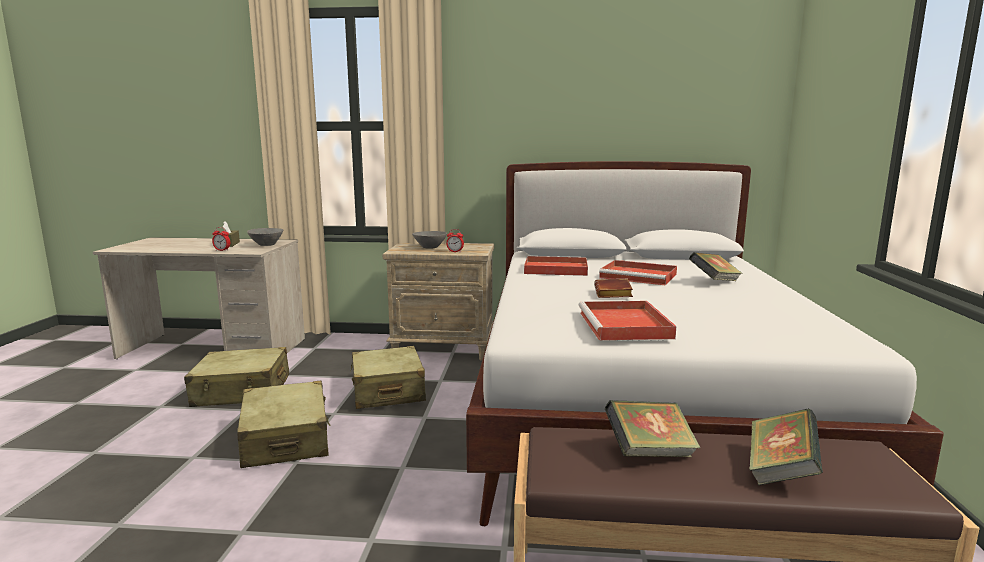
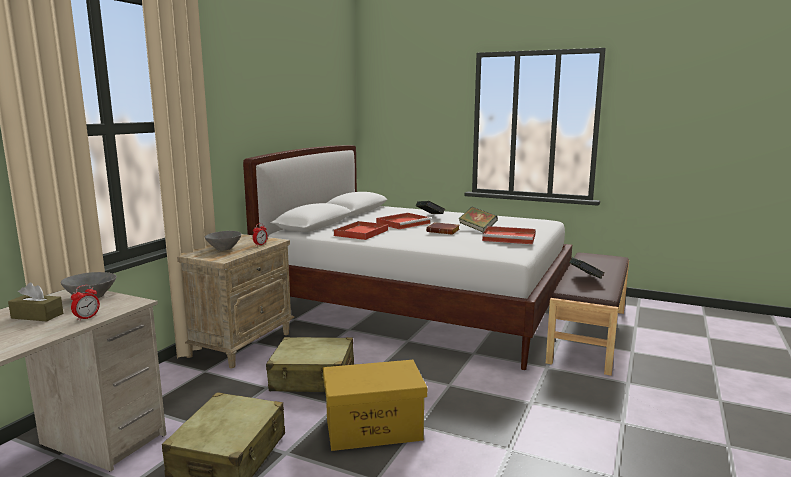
camera: 70 degrees left, 0 degrees up
beige suitcase [237,381,330,468] -> yellow storage box [323,360,427,451]
book [749,409,823,486] -> book moved to [459,207,498,233]

